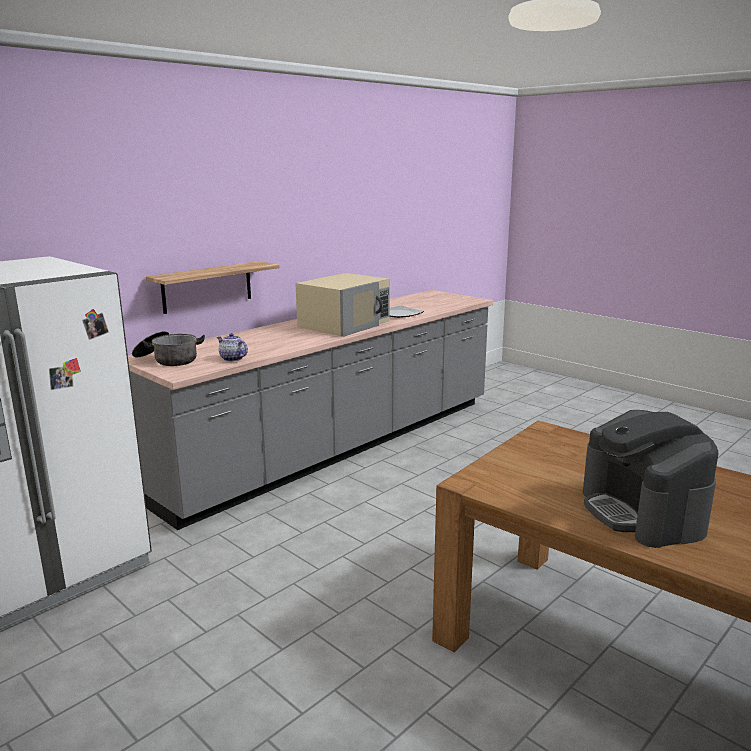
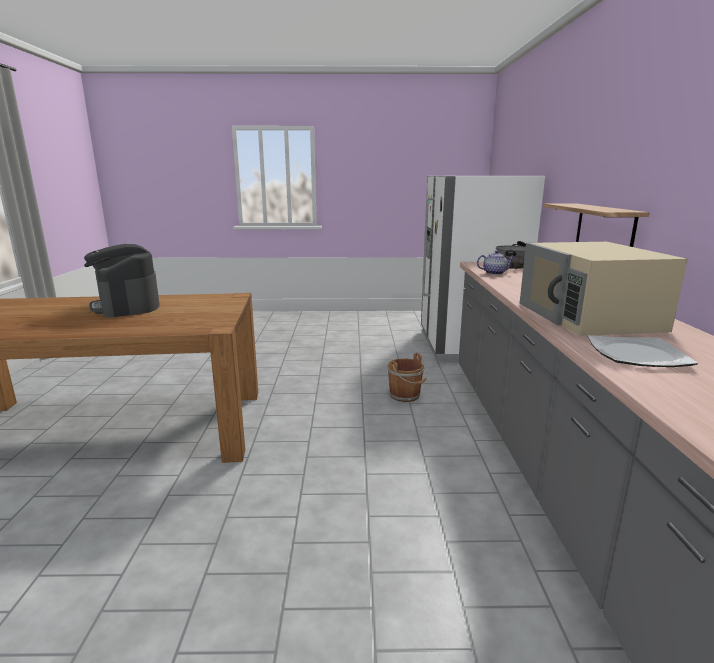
camera: 135 degrees right, 0 degrees up
coffee machine [583,410,719,548] -> coffee machine turned 150 degrees counterclockwise [84,244,160,318]
none -> brown bucket [387,353,427,402]

